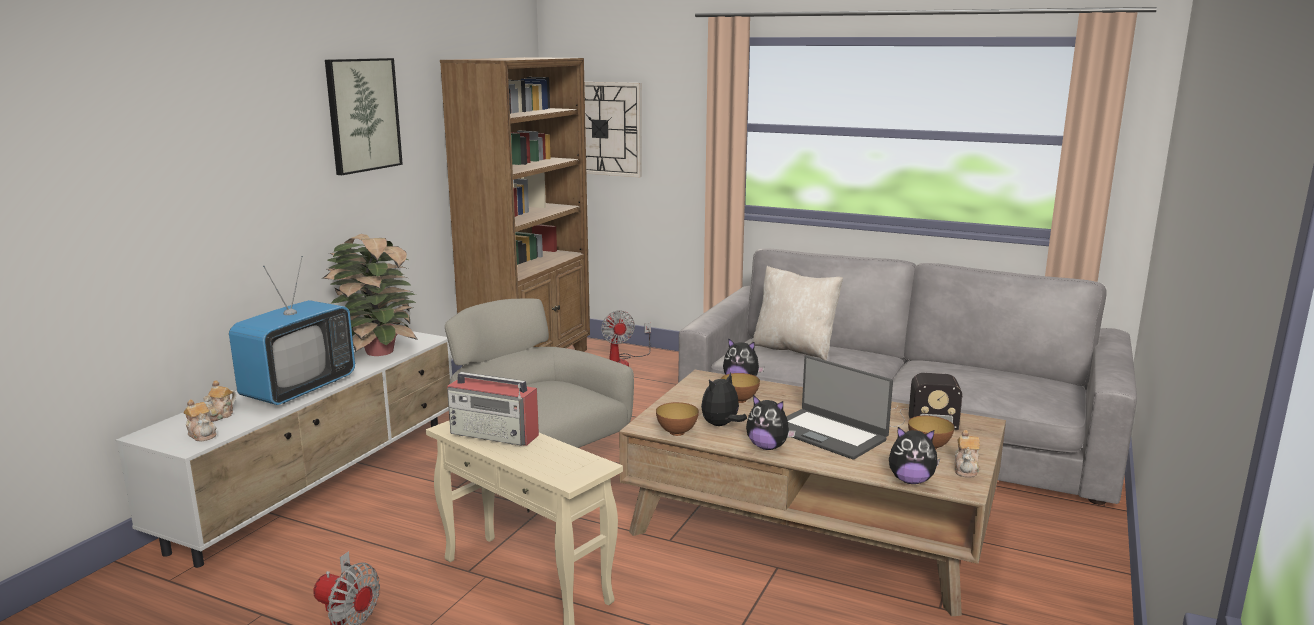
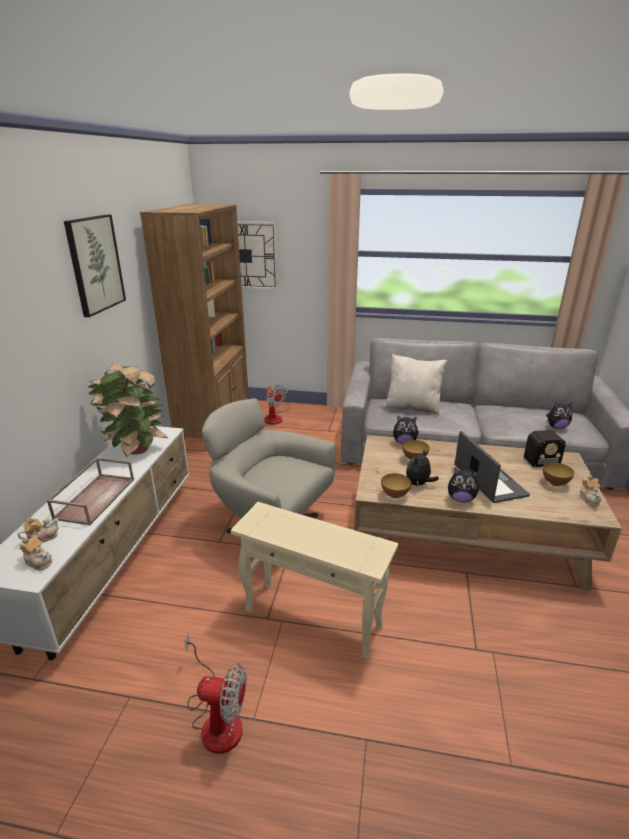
camera: 15 degrees left, 10 degrees up
teapot [199,380,236,422] -> teapot turned 135 degrees counterclockwise [18,517,59,543]
television [229,256,355,405] -> brown tray [47,458,134,526]
radio [447,372,539,446] -> none
laptop [786,355,893,459] -> laptop turned 135 degrees counterclockwise [455,431,530,503]
plush toy [889,427,940,484] -> plush toy moved to [546,403,572,429]

